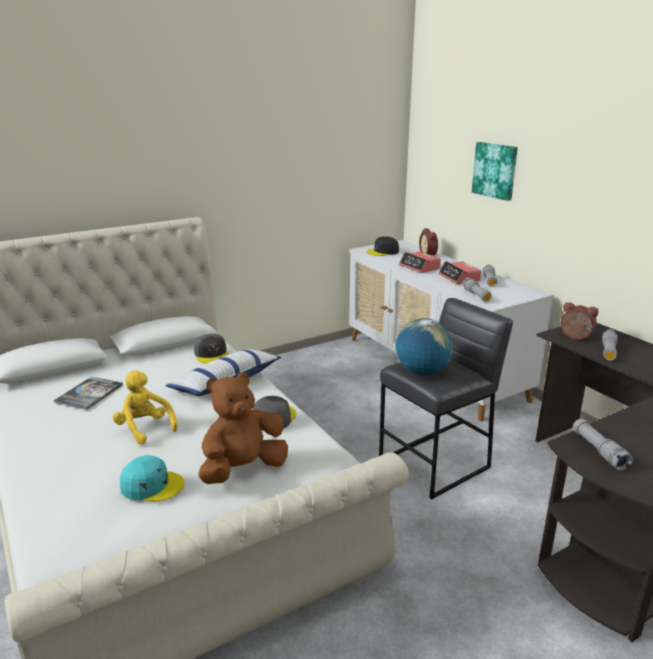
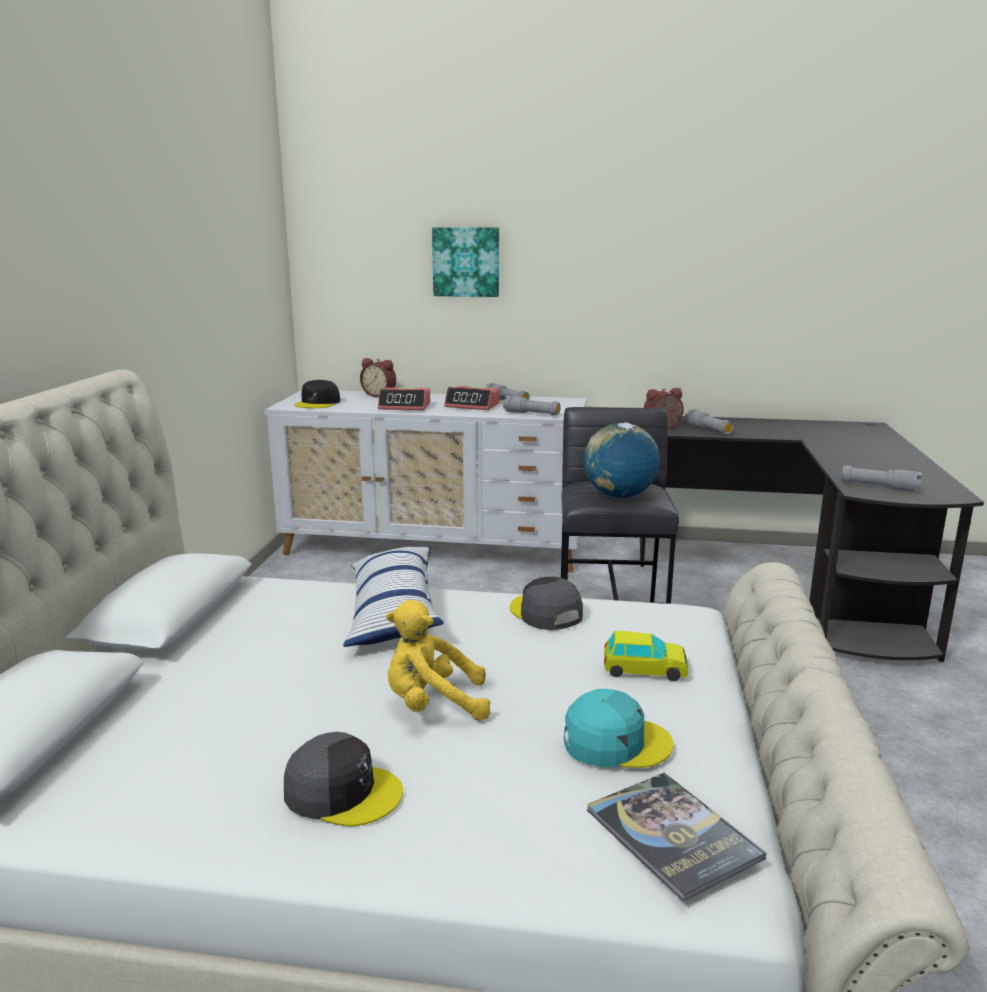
camera: 50 degrees left, 5 degrees down
book [54,377,123,410] -> book moved to [587,773,767,901]
turquoise cap [120,455,184,502] -> turquoise cap turned 45 degrees clockwise [564,689,674,768]
grey cap [194,334,229,364] -> grey cap moved to [284,732,403,826]
brown plush toy [198,373,288,484] -> toy car [604,631,688,681]

